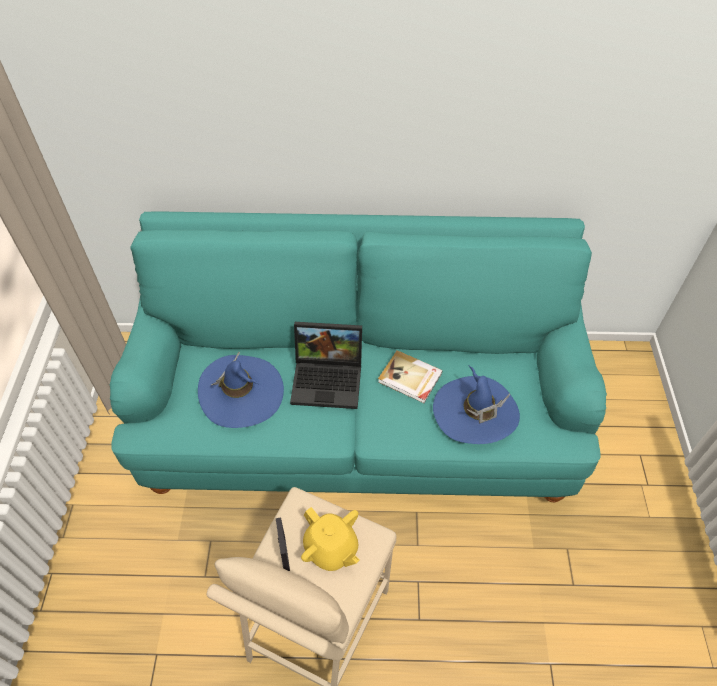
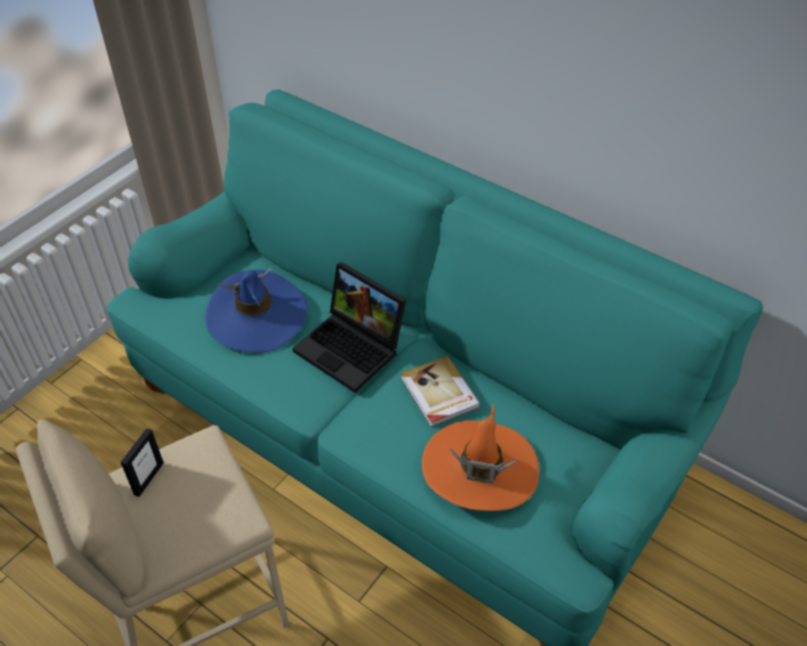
camera: 35 degrees right, 5 degrees down
yellow teapot [301,507,360,571] -> none
blue hat [433,366,520,444] -> orange hat [422,402,539,511]

